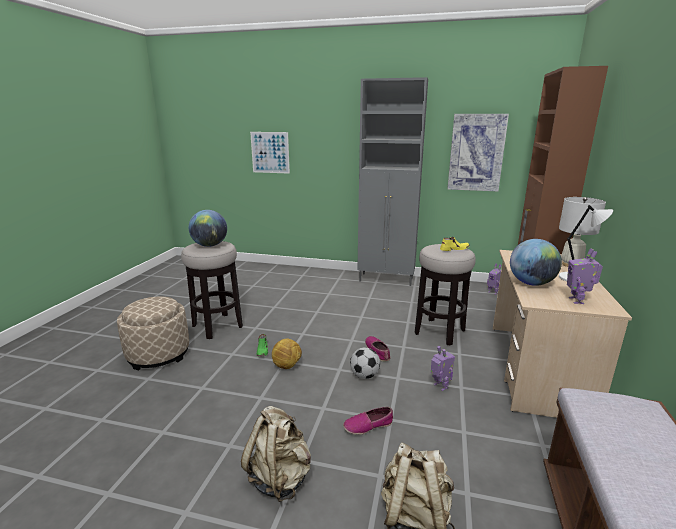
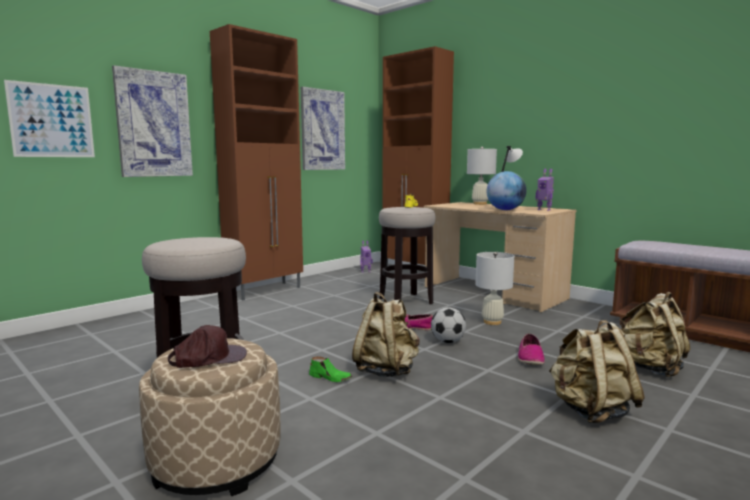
camera: 60 degrees left, 10 degrees down
globe [189,210,227,247] -> none
football [272,339,302,369] -> beige backpack [352,292,419,377]
grey cabinet [357,77,428,286] -> brown cabinet [210,24,303,300]
toy robot [431,346,455,391] -> white table lamp [475,252,514,325]
none -> picture [112,65,193,177]
none -> brown cap [168,325,247,368]

